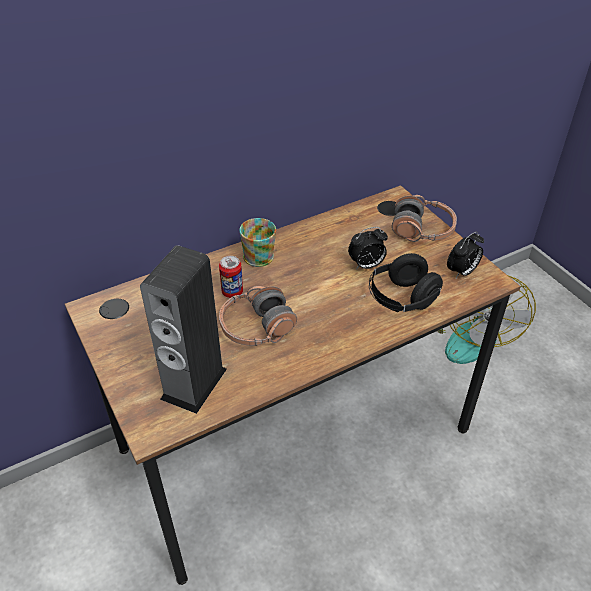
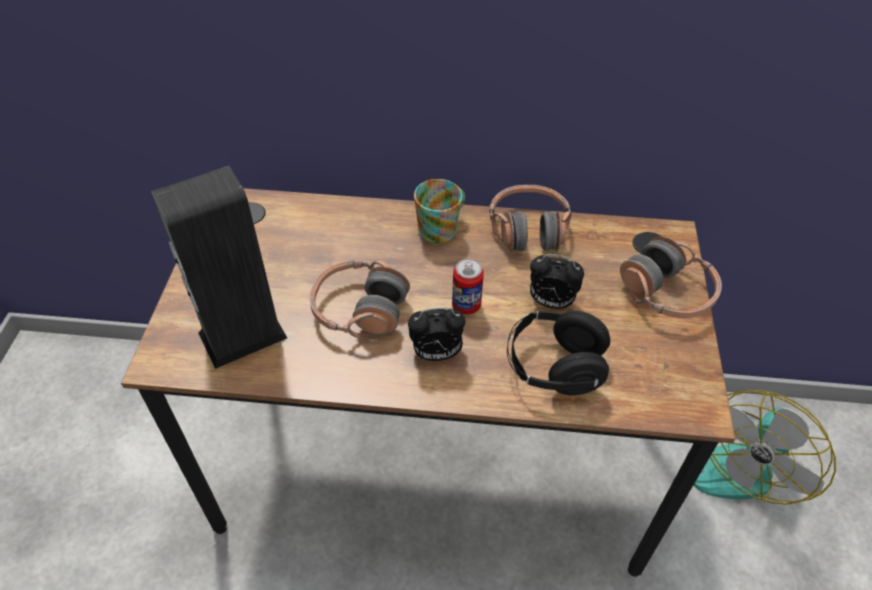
camera: 35 degrees right, 5 degrees up
can [219,256,243,298] -> can moved to [452,259,484,315]
alarm clock [447,231,484,278] -> alarm clock moved to [408,307,466,361]
none -> headphones [489,185,572,252]

